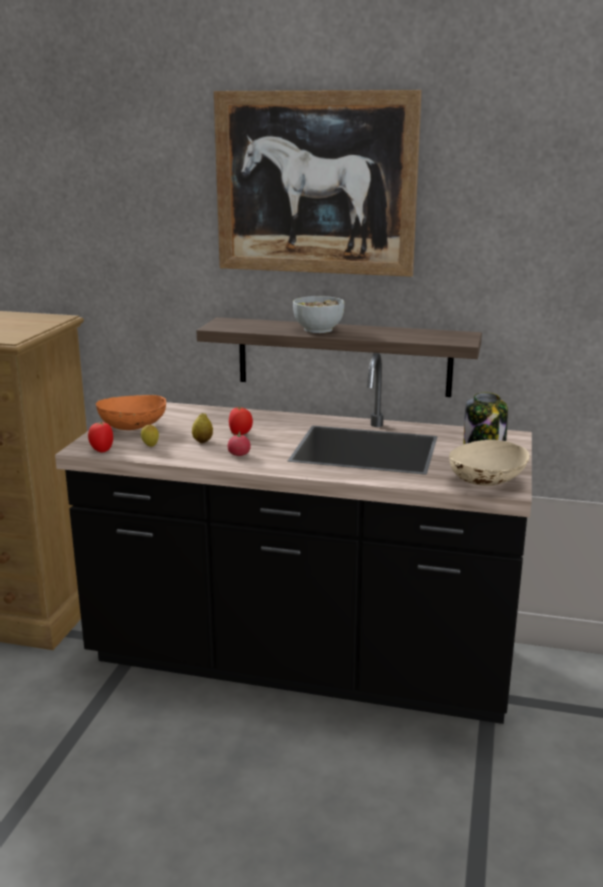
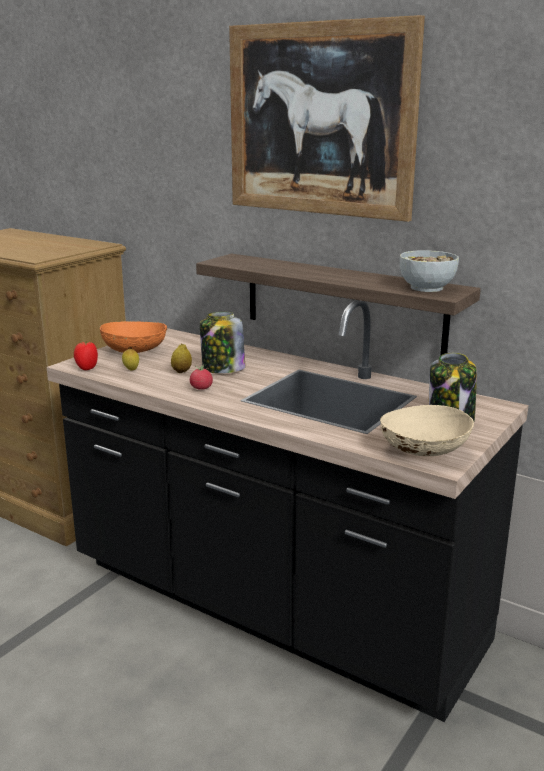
camera: 20 degrees right, 0 degrees up
tomato [229,407,253,435] -> jar [200,312,245,373]
bowl [293,296,344,333] -> bowl moved to [400,250,459,292]

